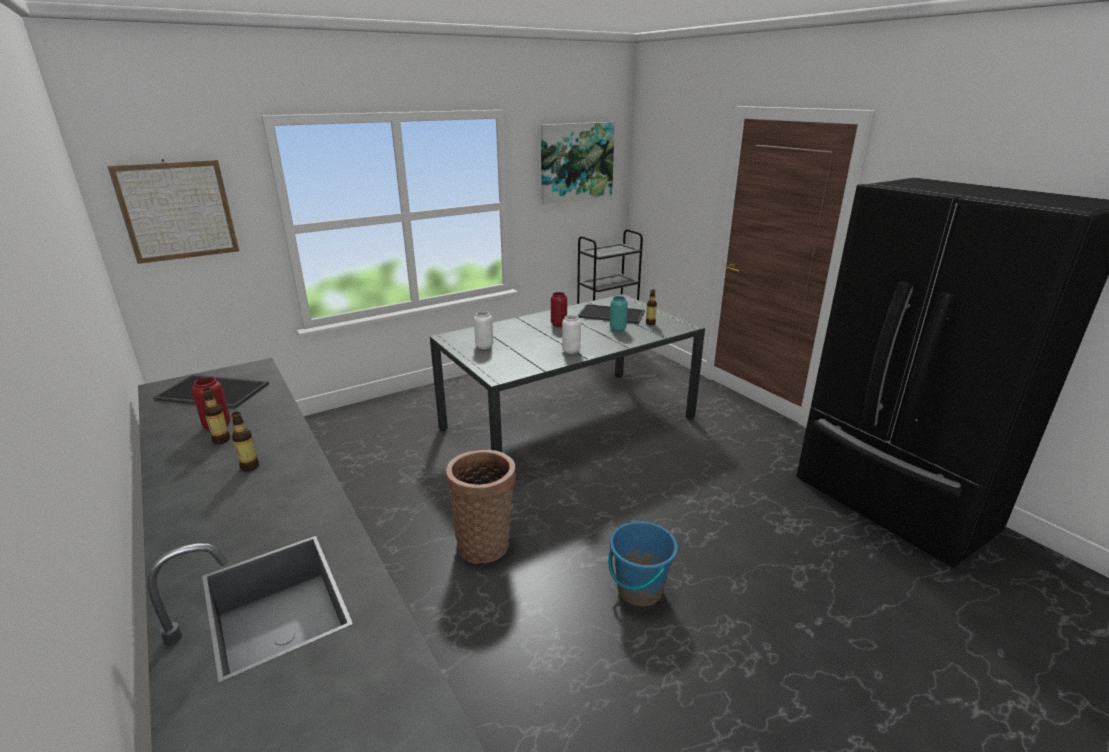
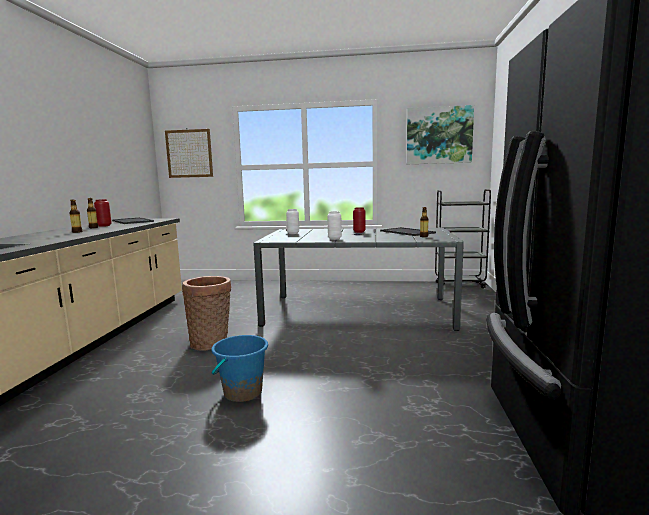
camera: 40 degrees right, 15 degrees down
turquoise vase [610,296,628,332] -> none

